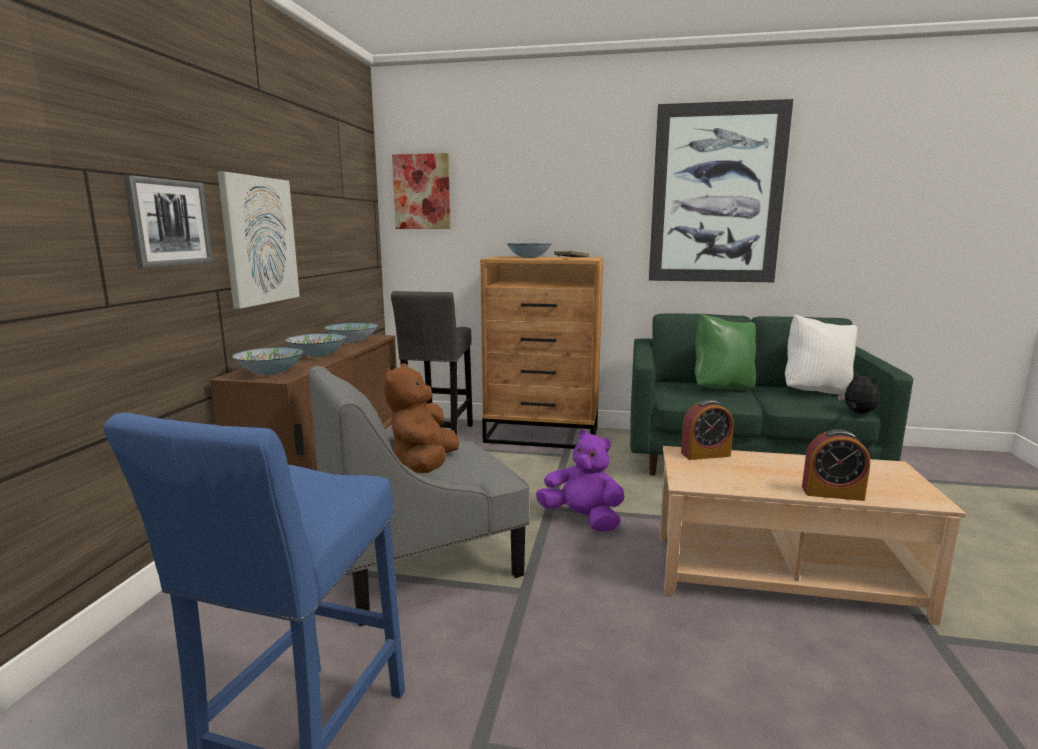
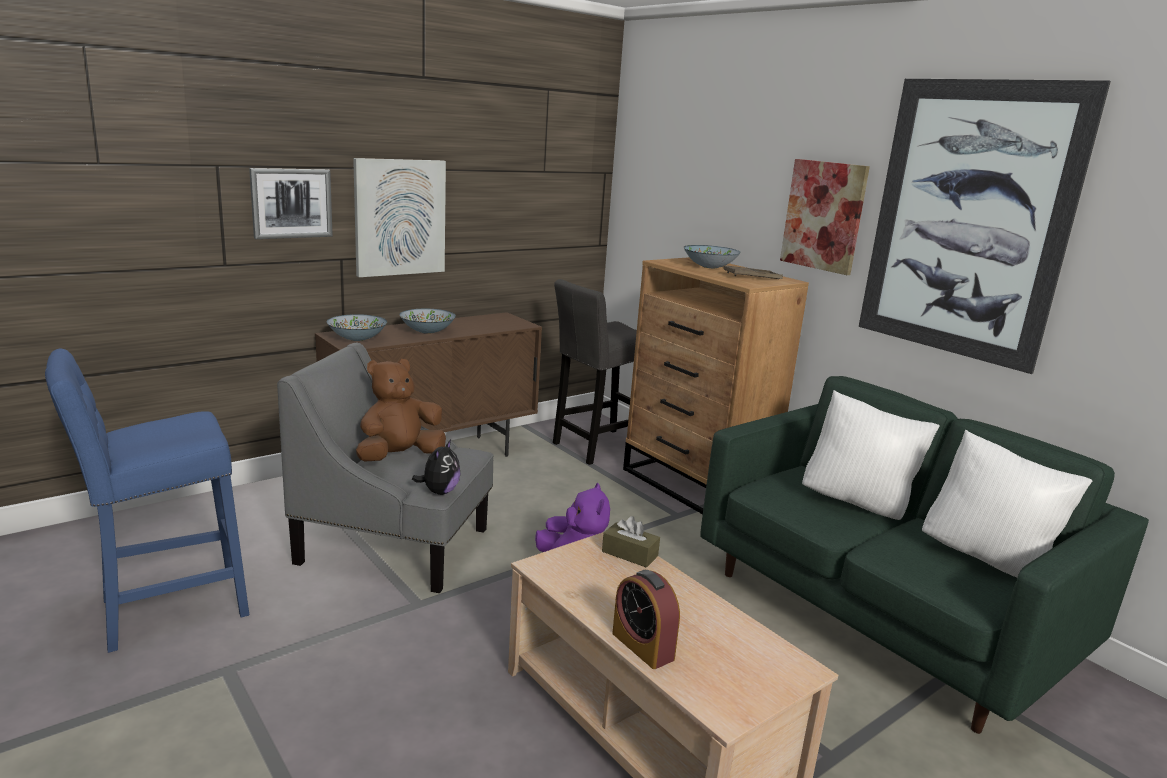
camera: 40 degrees right, 5 degrees up
bowl [324,322,378,343] -> none
picture [392,153,451,229] -> picture moved to [780,159,870,275]
alarm clock [681,399,734,460] -> brown tissue box [602,516,660,568]
green pillow [695,313,756,390] -> white pillow [802,390,939,520]
plush toy [838,371,880,414] -> plush toy moved to [412,439,461,495]

